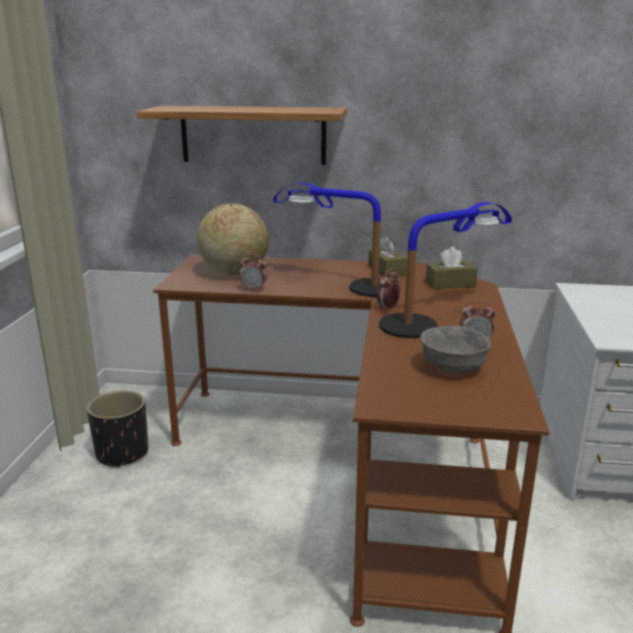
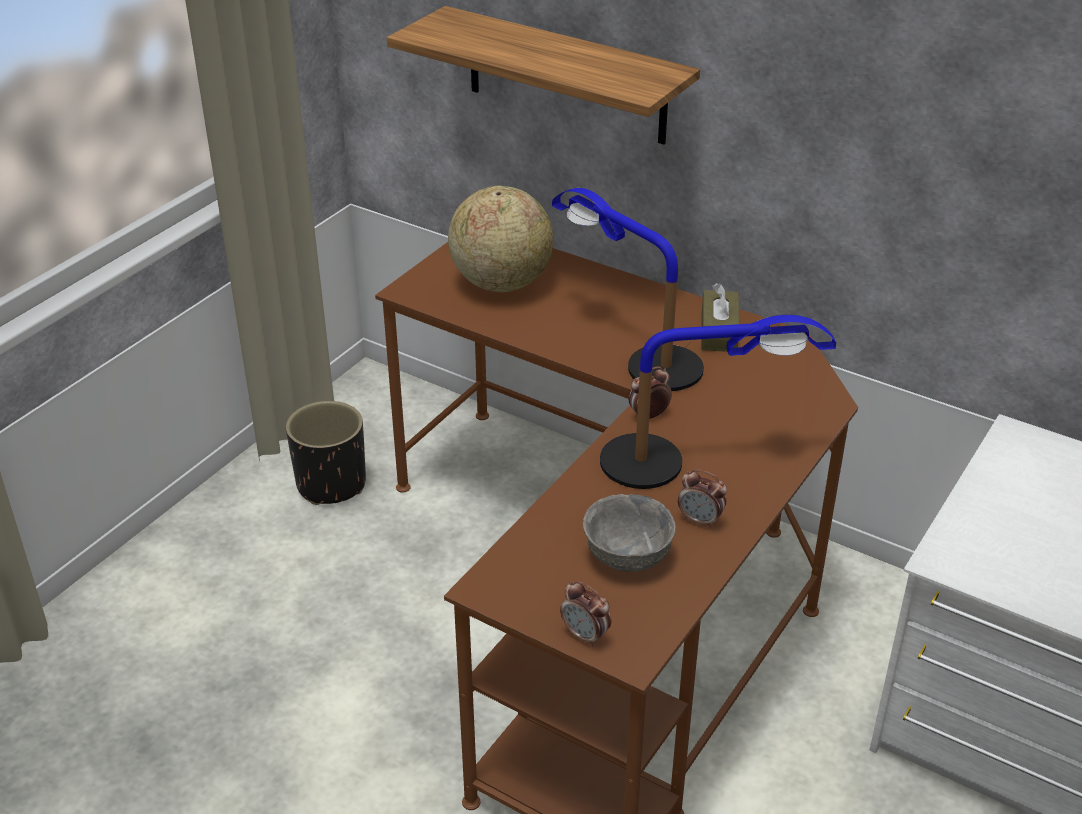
camera: 25 degrees right, 15 degrees up
alarm clock [239,254,267,291] -> alarm clock moved to [560,581,611,647]
brown tissue box [426,247,478,289] -> none

